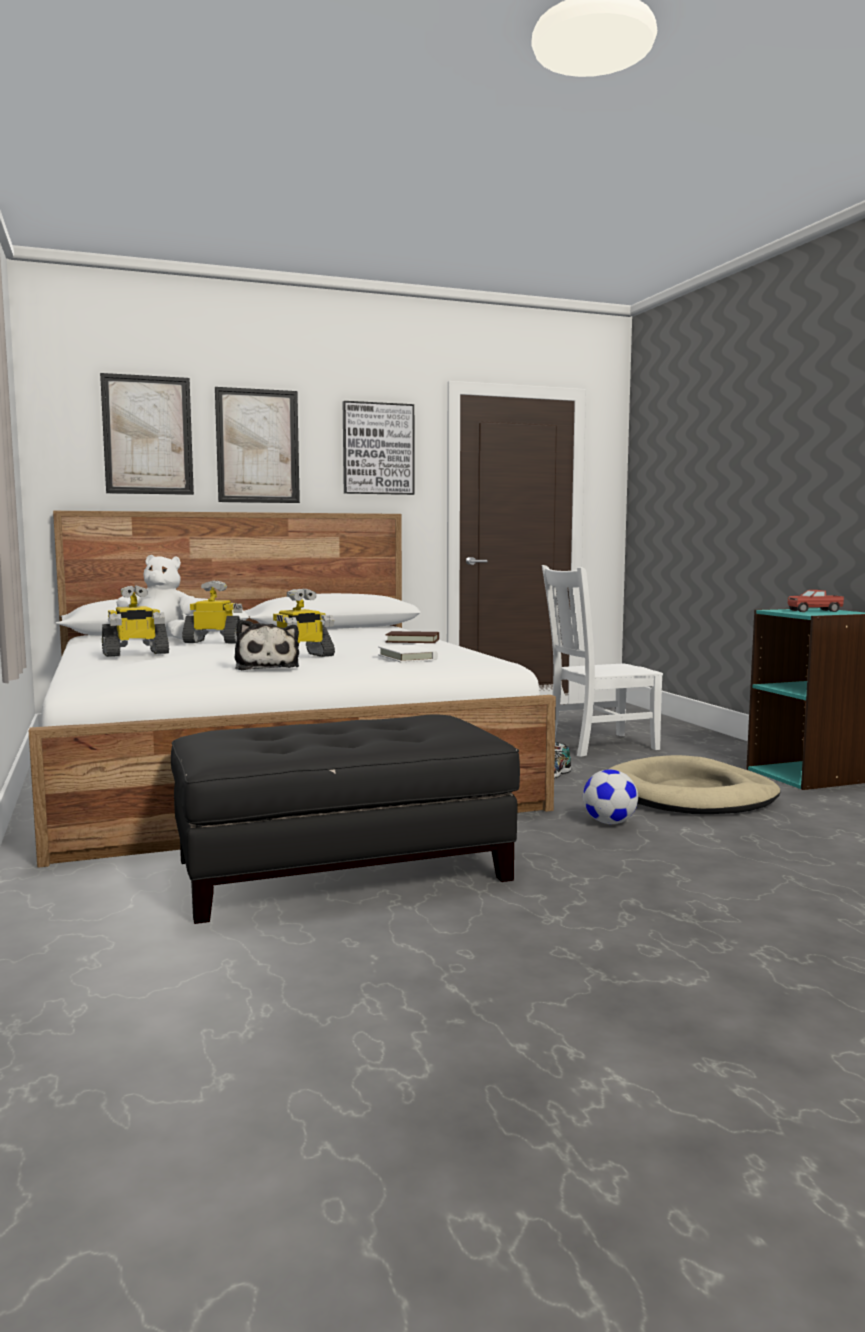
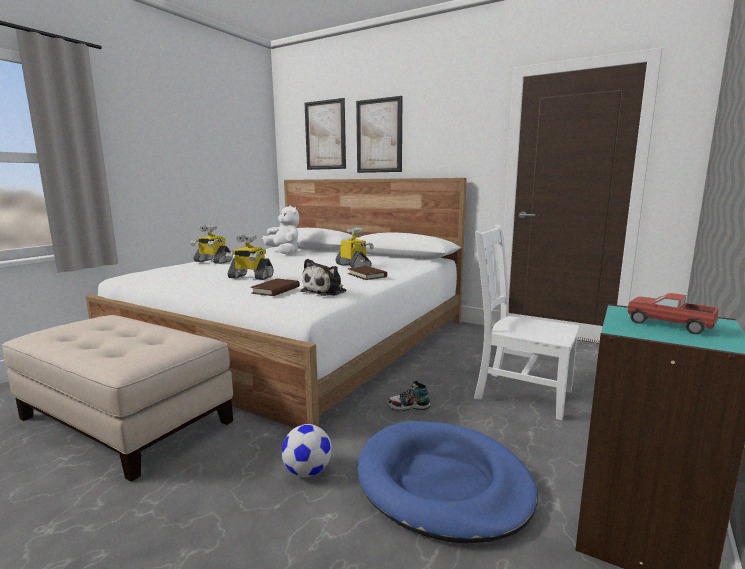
camera: 50 degrees right, 5 degrees up
black ottoman [171,714,520,924] -> beige ottoman [2,315,233,482]
toy robot [182,581,242,643] -> toy robot moved to [336,227,374,268]
plush toy [235,620,299,670] -> plush toy moved to [300,259,346,296]
picture [343,401,415,495] -> none
white book [378,645,438,662] -> brown book [251,279,300,296]
beige dog bed [608,755,780,814] -> blue dog bed [357,421,538,543]

